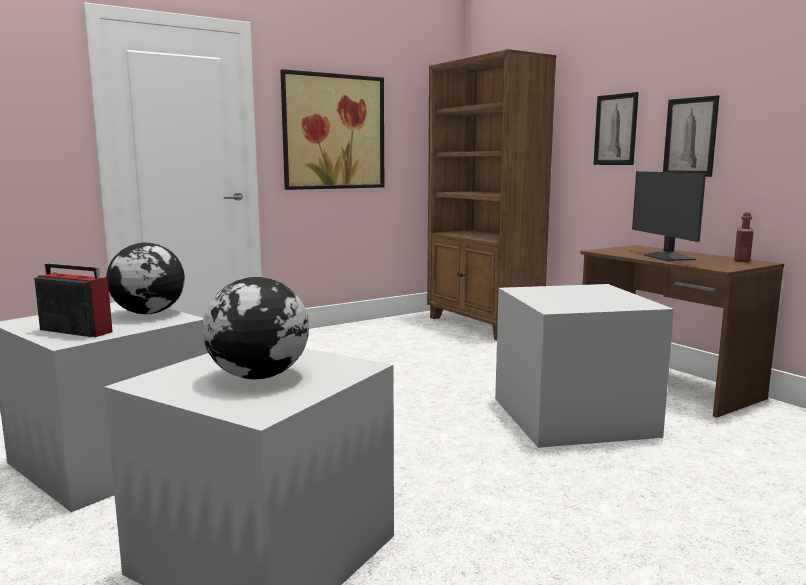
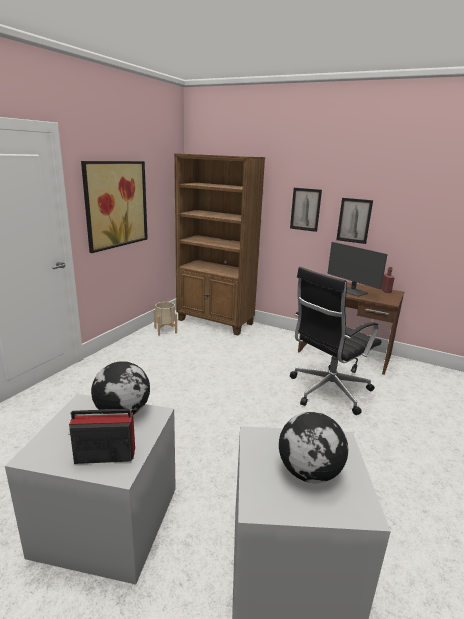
camera: 30 degrees left, 10 degrees up
grey storage box [495,284,674,448] -> black office chair [290,267,382,415]
none -> beige planter [154,302,177,336]

